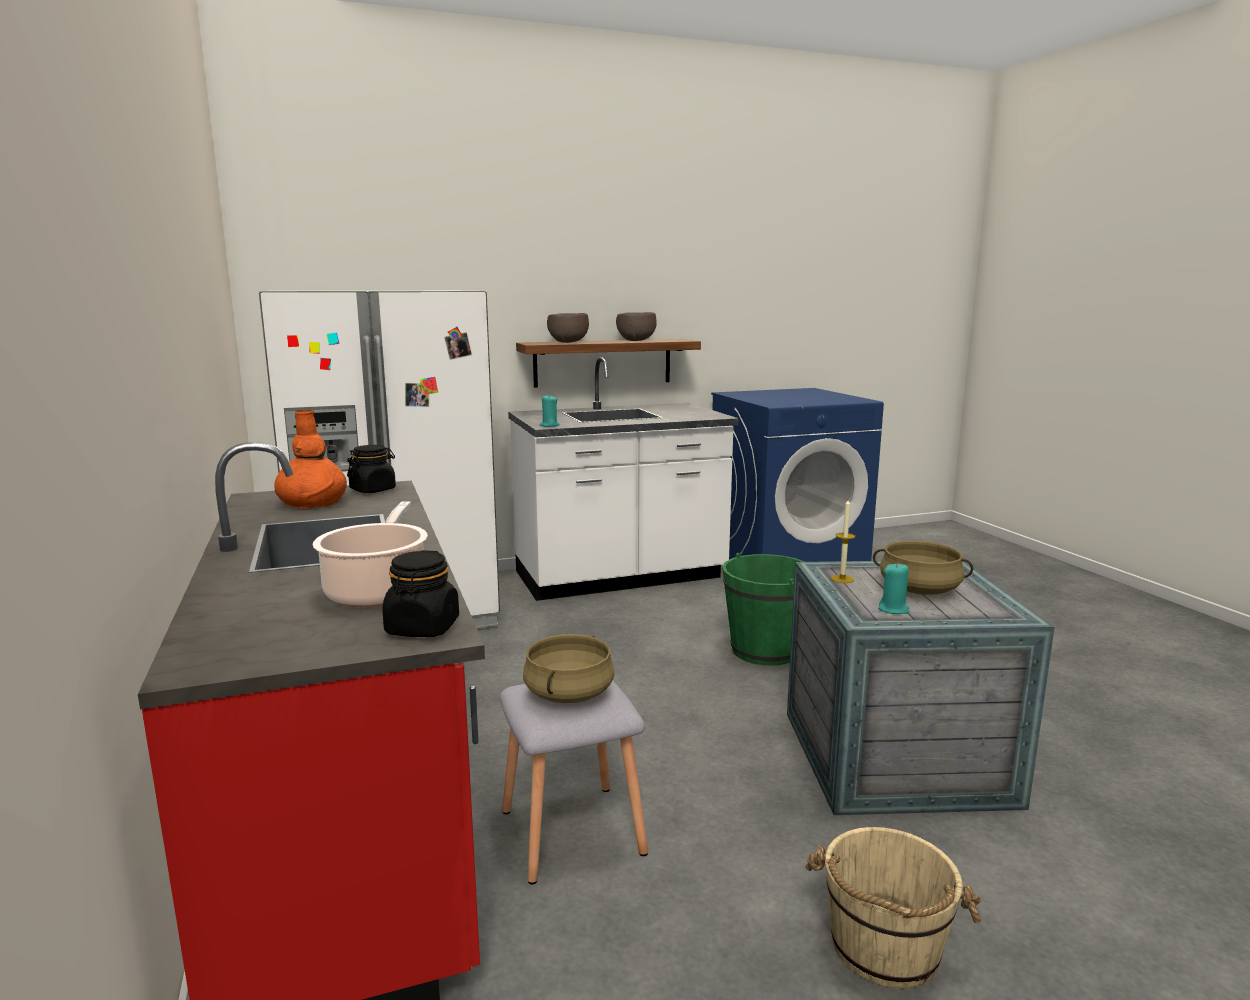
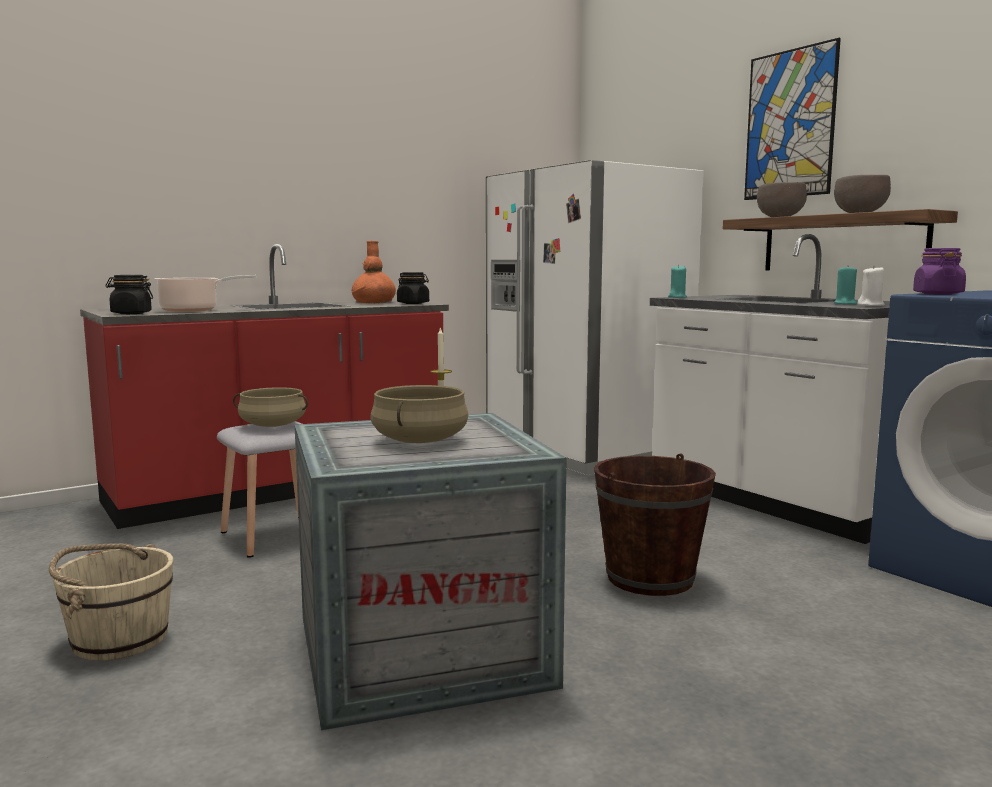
camera: 75 degrees right, 5 degrees down
green bucket [722,553,805,666] -> brown bucket [594,453,716,596]
turquoise candle [878,562,909,614] -> turquoise candle moved to [834,265,857,305]
none -> picture [744,38,841,200]
none -> white candle [858,265,884,306]
none -> purple jar [913,248,966,295]

